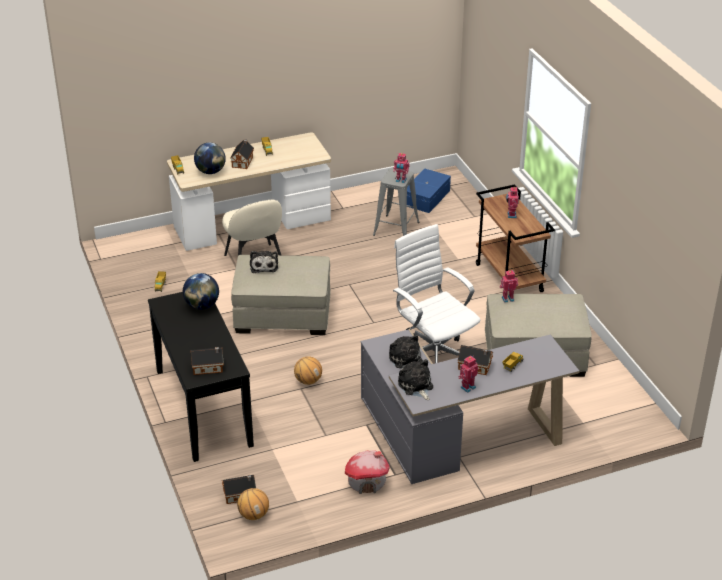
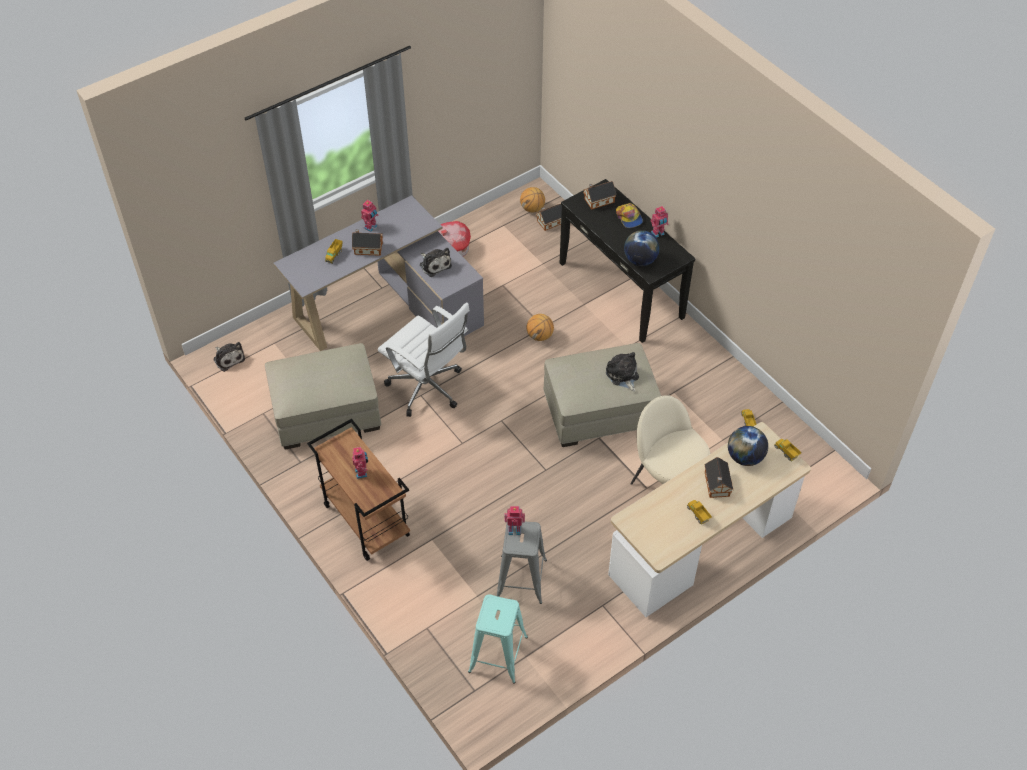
camera: 165 degrees right, 15 degrees up
plush toy [398,359,433,400] -> plush toy moved to [213,342,245,372]
blue storage box [407,168,451,213] -> turquoise stool [468,594,528,684]
toy robot [500,270,518,303] -> toy robot moved to [650,206,669,238]
none -> cap [616,203,643,228]

